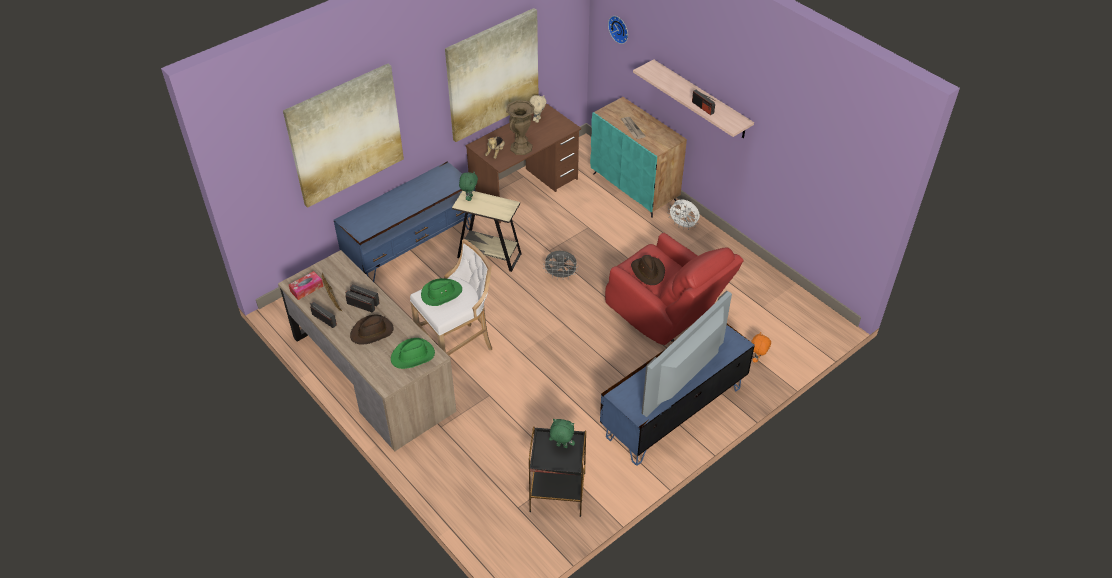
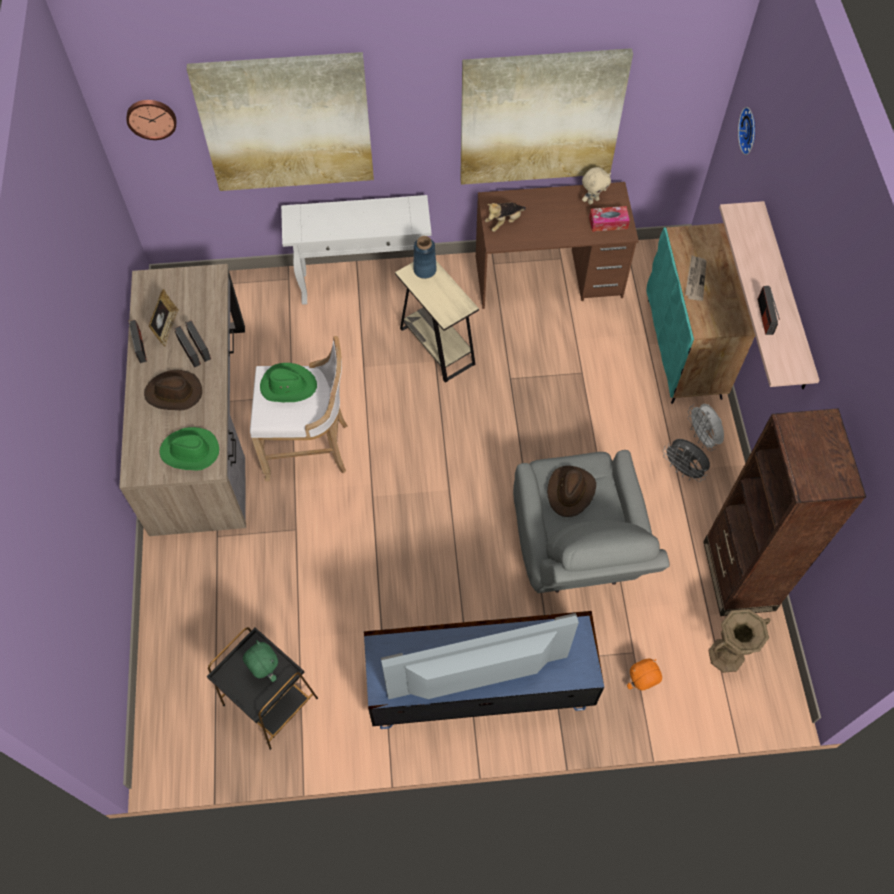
camera: 35 degrees right, 15 degrees up
tissue box [289,271,323,300] -> tissue box moved to [589,206,630,232]
blue tv stand [334,161,475,282] -> white console table [281,195,432,305]
green plush toy [459,171,478,201] -> blue vase [413,236,437,279]
brown vase [506,100,535,155] -> brown vase moved to [708,609,771,673]
grey fan [543,251,577,280] -> grey fan moved to [663,439,710,482]
red armchair [605,233,744,345] -> grey armchair [513,450,670,593]
none -> wall clock [126,100,176,140]
none -> brown bookcase [703,408,866,616]

